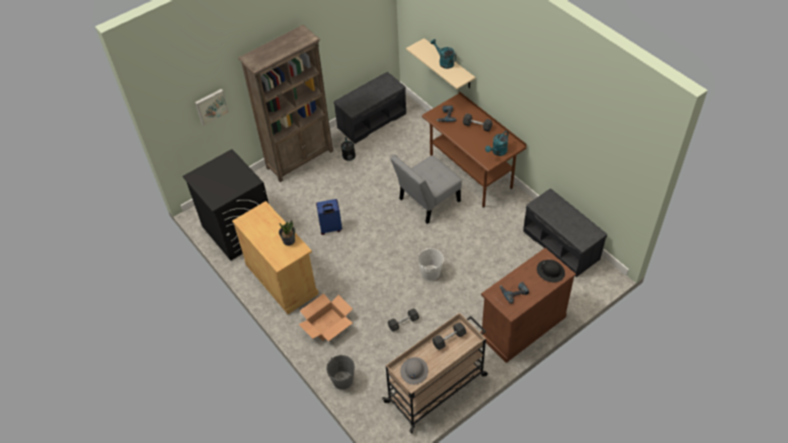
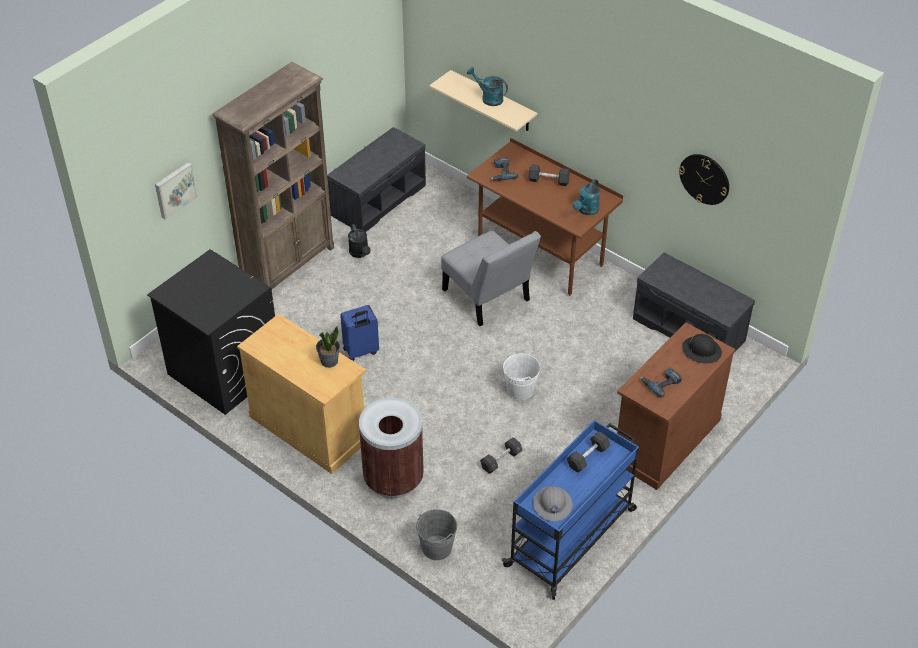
camera: 15 degrees left, 5 degrees down
cardboard box [299,293,353,341] -> brown trash can [359,397,424,499]
beige cart [382,313,488,433] -> blue cart [502,420,639,600]
grey chair [390,155,462,224] -> grey chair turned 75 degrees counterclockwise [441,231,541,326]
none -> wall clock [679,154,729,205]

